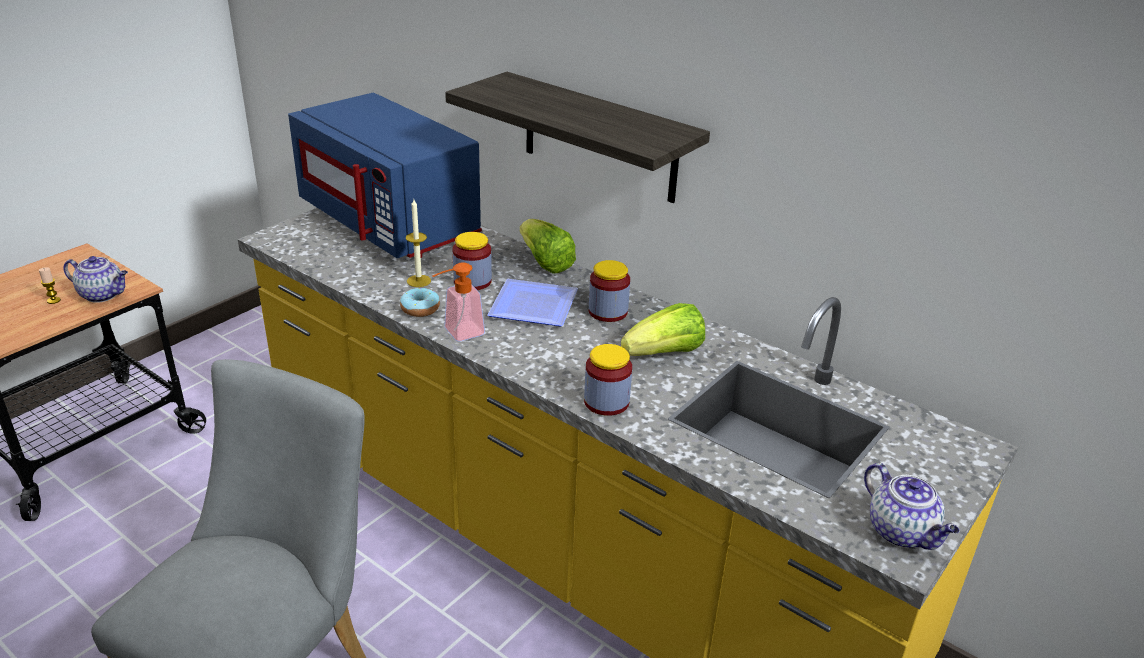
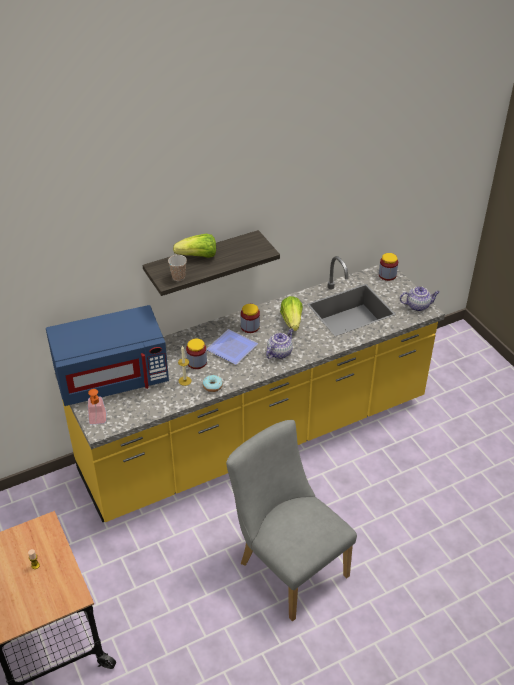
camera: 65 degrees left, 10 degrees up
teapot [63,256,128,303] -> teapot moved to [266,328,294,359]
soap dispenser [432,262,485,342] -> soap dispenser moved to [88,389,106,425]
lettuce [520,219,576,274] -> lettuce moved to [173,234,216,258]
jar [584,344,632,416] -> jar moved to [379,253,398,281]
none -> cup [168,255,187,281]

